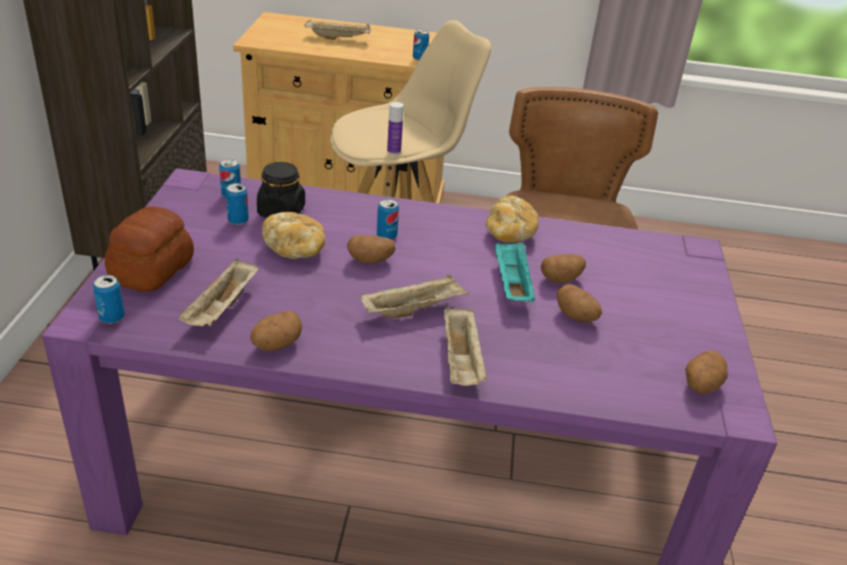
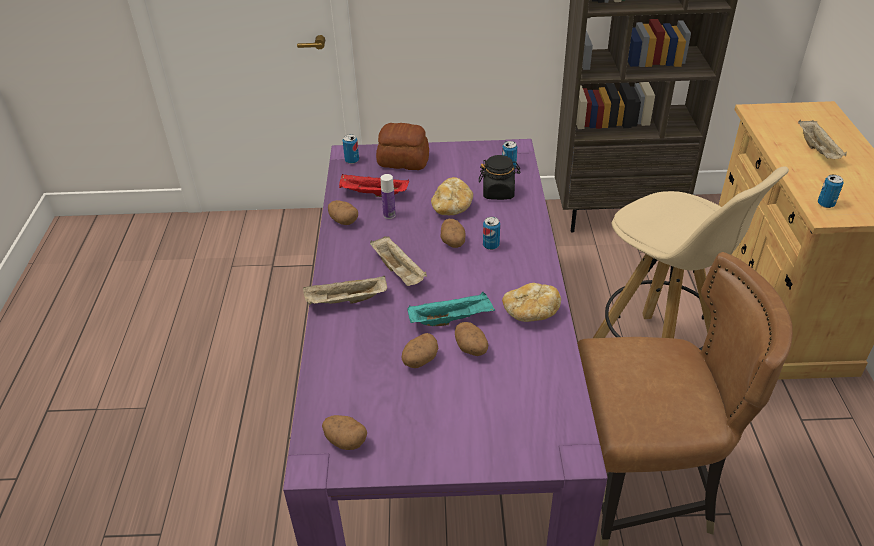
camera: 85 degrees right, 5 degrees up
beige tray [178,258,259,326] -> red tray [339,174,409,197]
can [226,183,249,225] -> none
bottle [387,102,404,155] -> bottle moved to [380,174,396,219]

